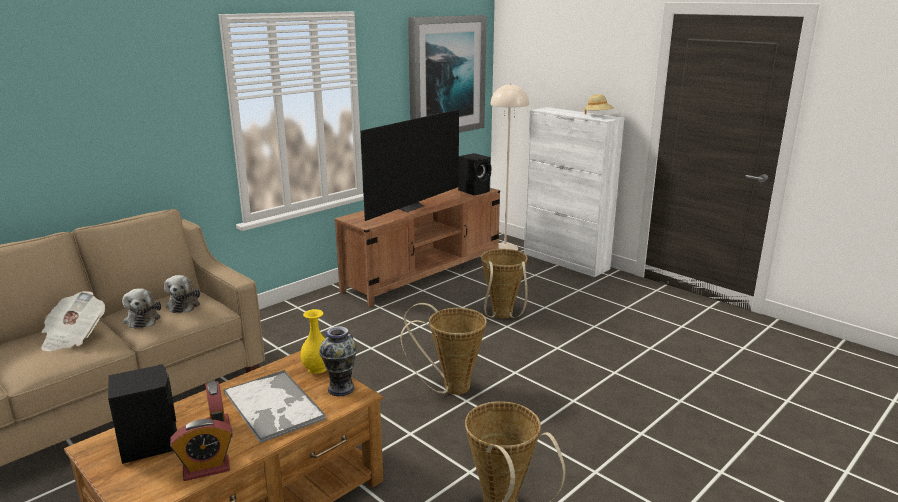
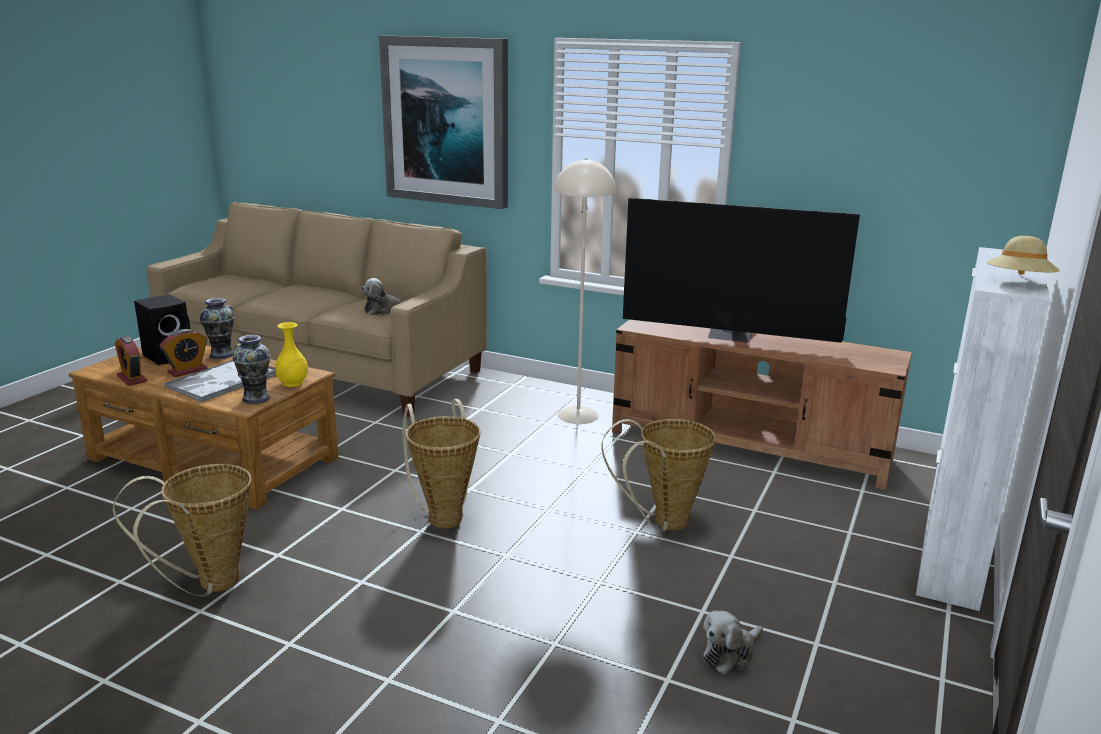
camera: 70 degrees right, 0 degrees up
newspaper [41,291,105,351] -> none
plush toy [122,289,161,329] -> plush toy moved to [703,610,763,674]
picture [408,15,487,133] -> picture moved to [379,36,508,209]
black speaker [458,153,491,195] -> none
beige floor lamp [490,83,529,250] -> beige floor lamp moved to [554,158,616,424]
none -> vase [200,298,235,359]

